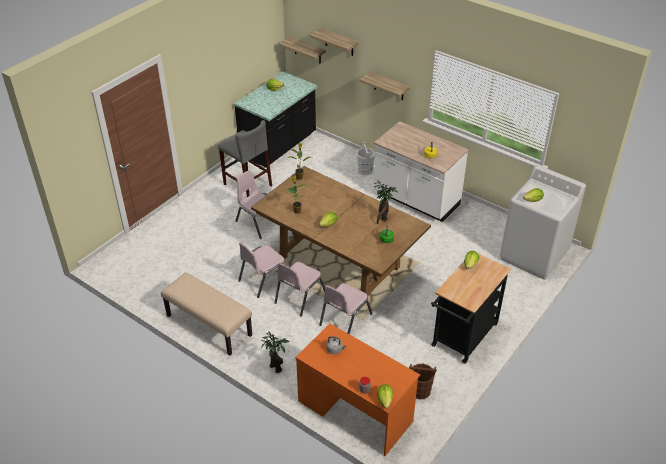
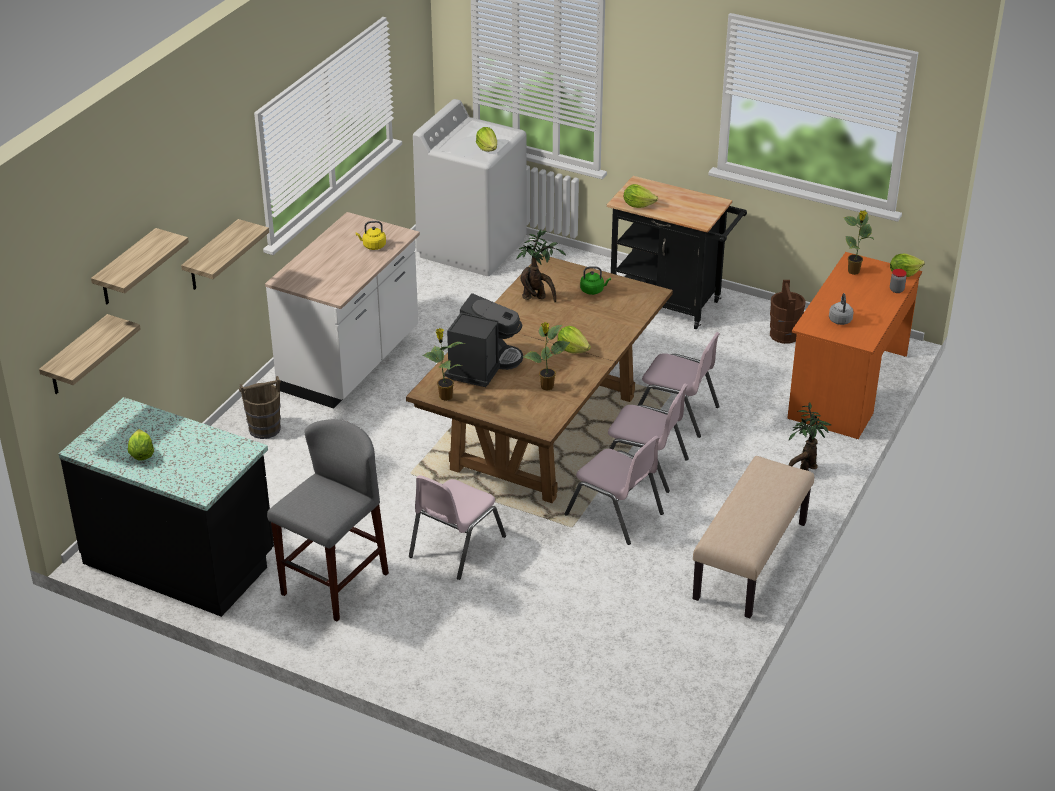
camera: 100 degrees left, 5 degrees down
white bucket [357,142,375,175] -> brown bucket [239,376,281,439]
none -> coffee machine [444,293,523,387]
none -> potted plant [843,210,875,275]

